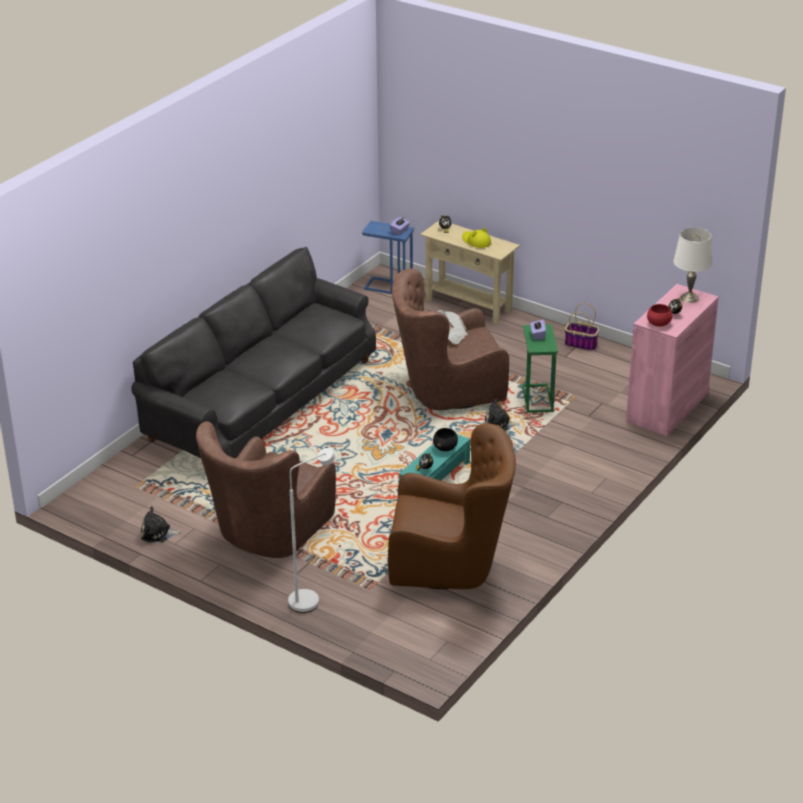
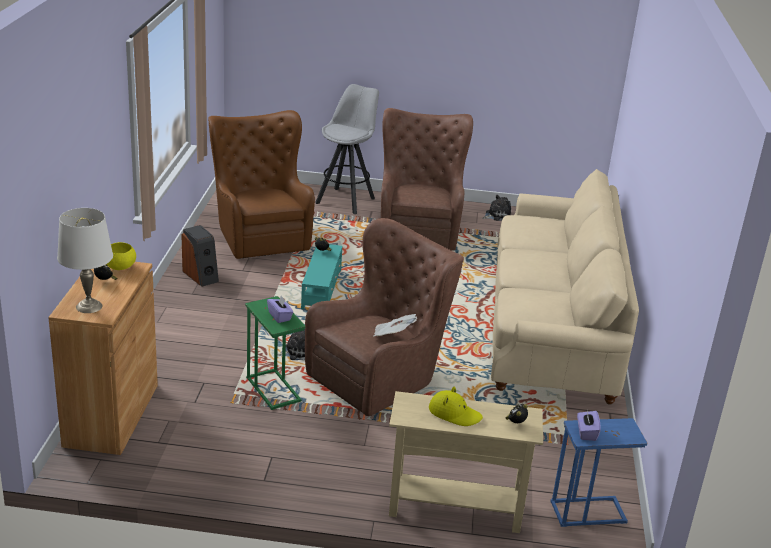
camera: 150 degrees right, 5 degrees down
black sofa [131,247,376,459] -> beige sofa [491,169,639,405]
white floor lamp [288,448,335,613] -> grey stool [315,84,379,214]
brown armchair [388,423,516,589] -> brown armchair turned 90 degrees clockwise [208,110,315,259]
black bowl [433,428,458,451] -> none
basket [565,303,599,351] -> none
pink cabinet [626,284,719,436] -> brown cabinet [48,262,158,455]
red bowl [647,304,673,327] -> yellow bowl [106,242,136,270]
none -> speaker [181,225,219,287]

